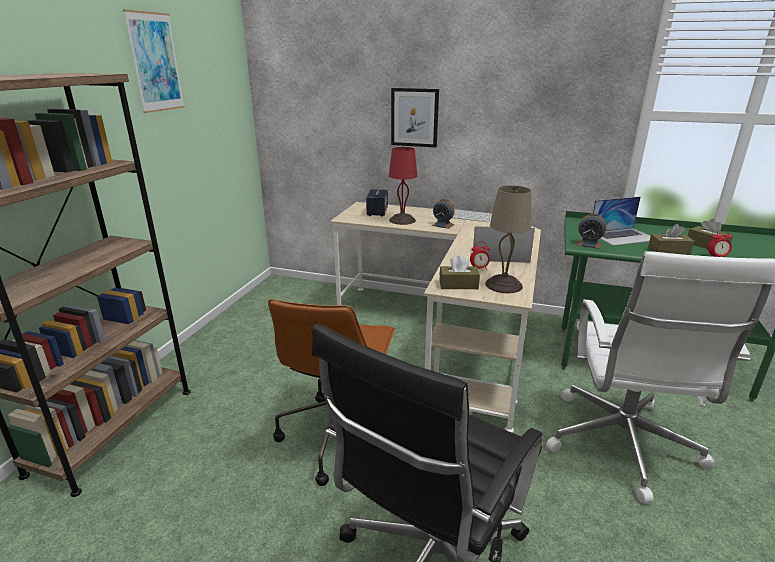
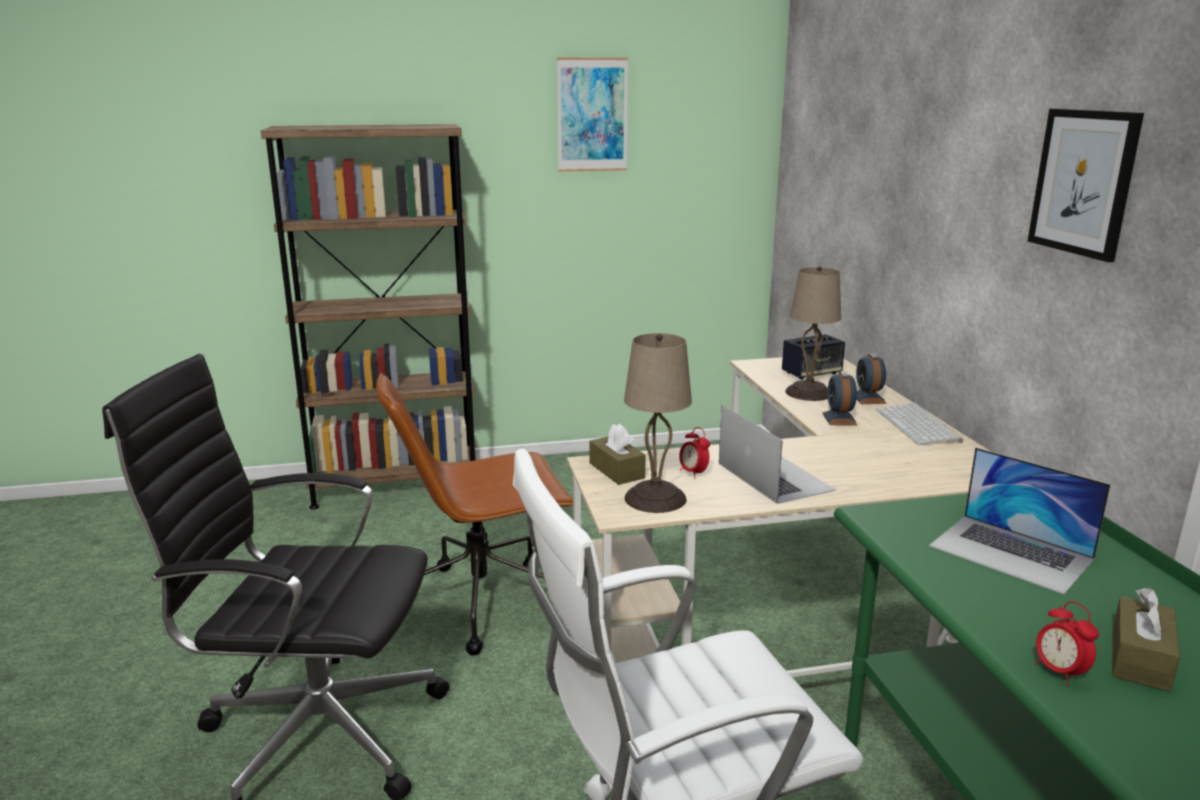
camera: 60 degrees right, 5 degrees down
red table lamp [389,146,418,225] -> beige table lamp [785,266,841,401]
picture [391,88,439,147] -> picture moved to [1028,109,1144,262]
alarm clock [577,213,607,249] -> alarm clock moved to [856,354,887,404]
brown tissue box [648,224,694,255] -> none

